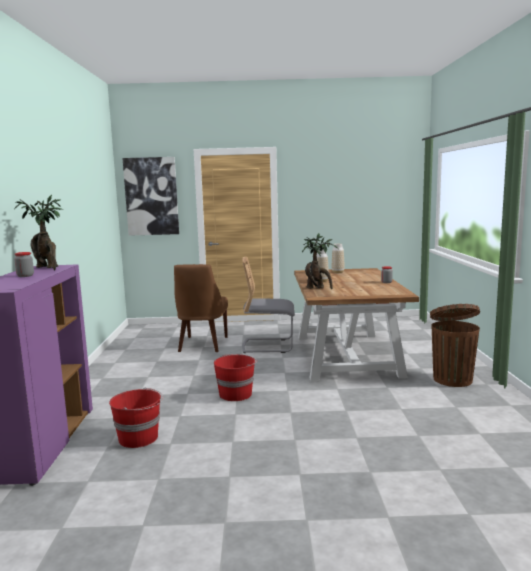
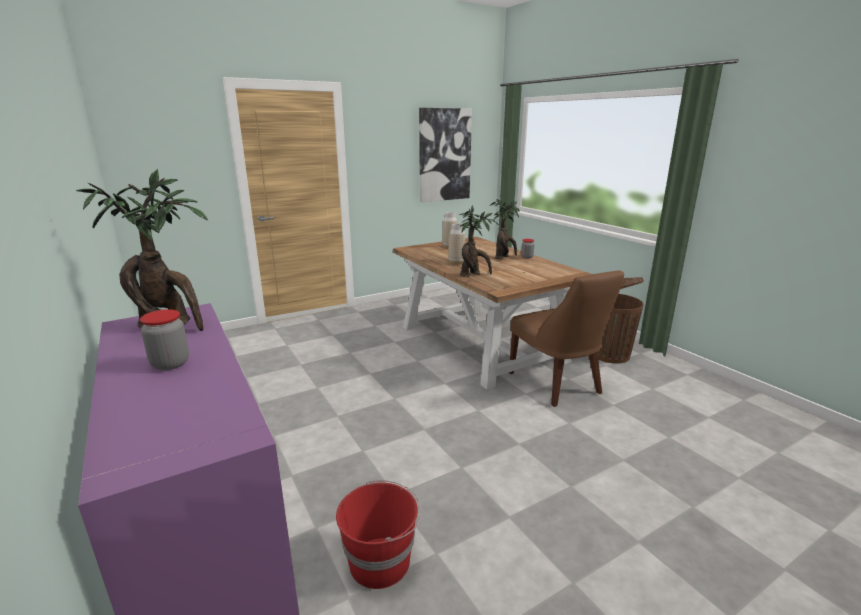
camera: 30 degrees left, 10 degrees up
picture [123,157,179,236] -> picture moved to [419,108,472,202]
brown chair [174,264,228,352] -> brown chair moved to [509,270,624,407]
red bucket [214,354,257,401] -> none
grey chair [242,257,295,353] -> none
none -> potted plant [489,196,520,259]

